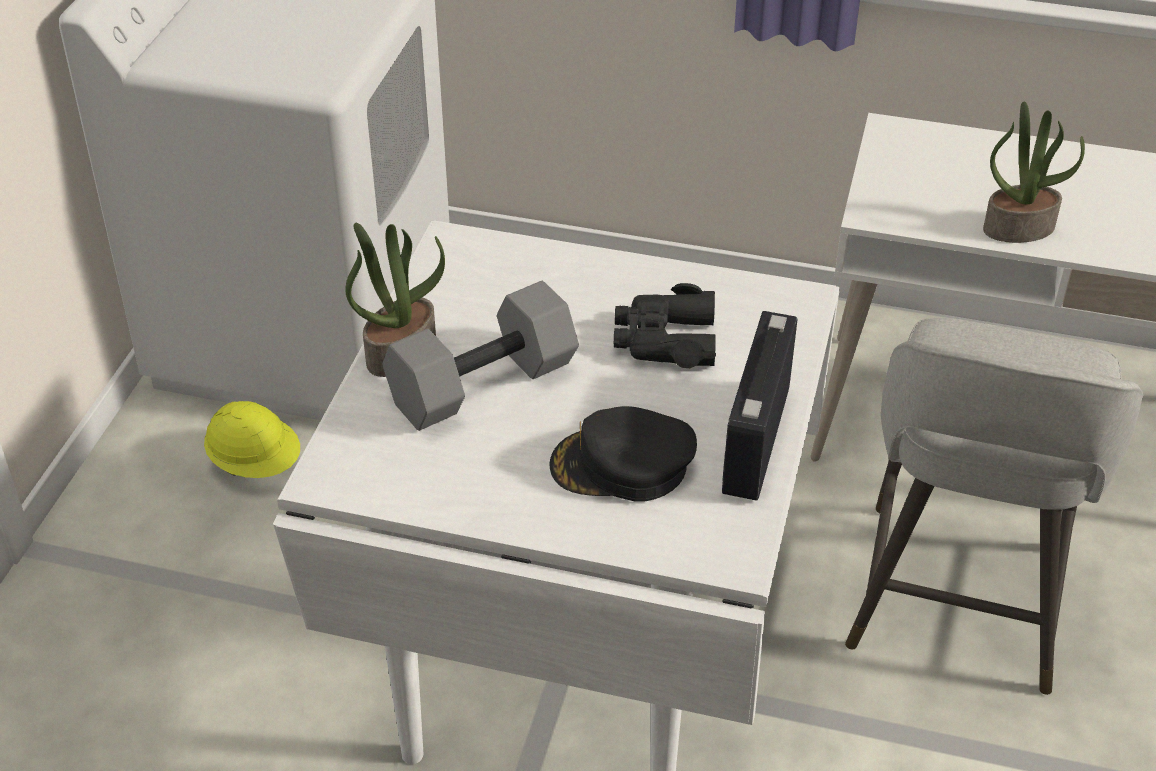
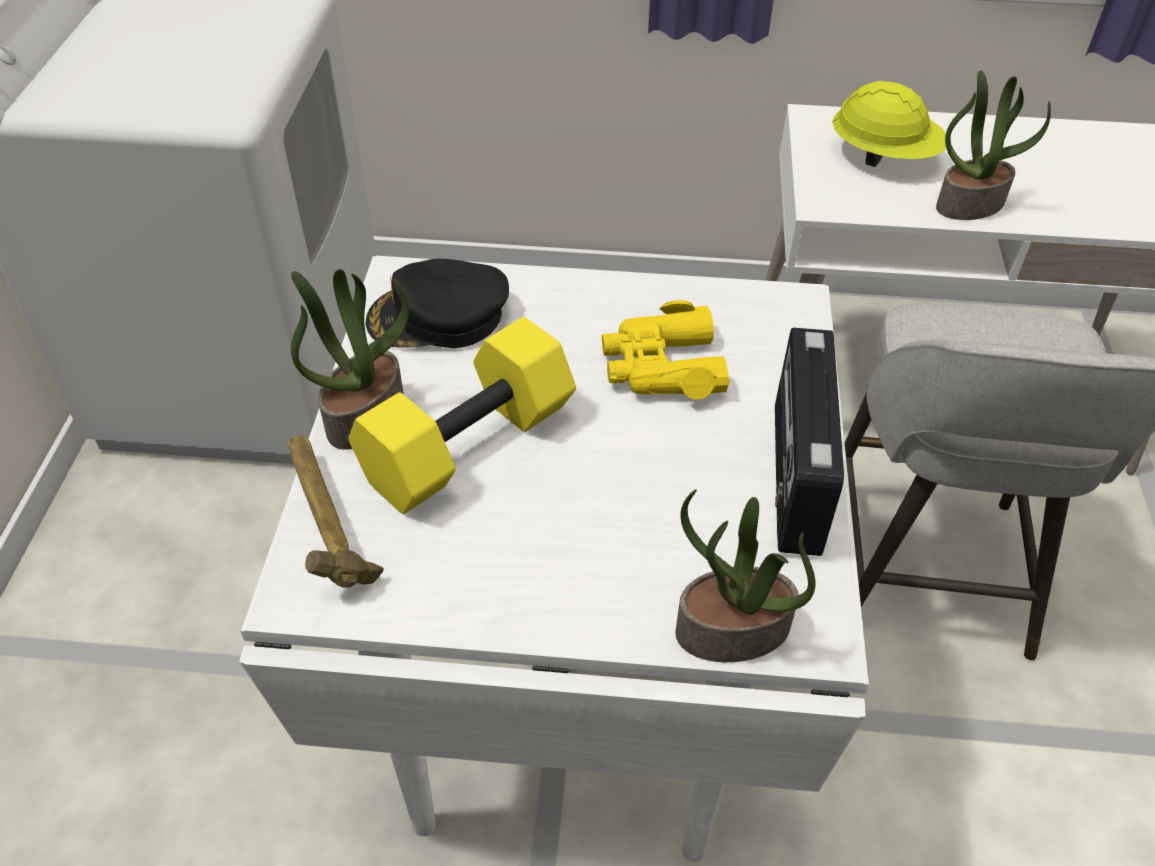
camera: 10 degrees left, 5 degrees up
yellow hard hat [204,401,300,478] -> yellow hard hat moved to [832,81,946,167]
grey dumbbell [382,281,579,431] -> yellow dumbbell [348,317,576,514]
black cap [549,406,697,502] -> black cap moved to [366,259,509,348]
black binoculars [614,283,716,368] -> yellow binoculars [602,300,730,400]
none -> hammer [287,435,384,588]
none -> potted plant [675,489,816,662]

